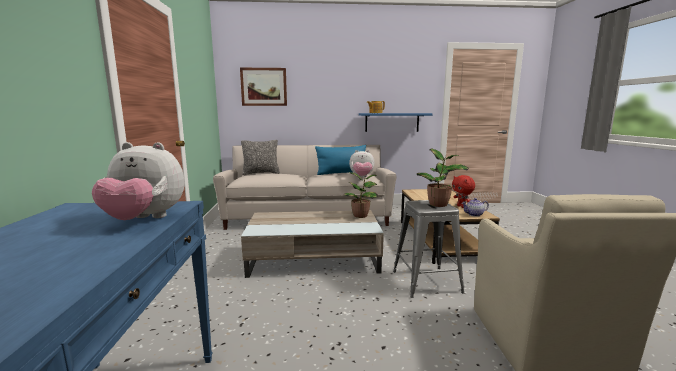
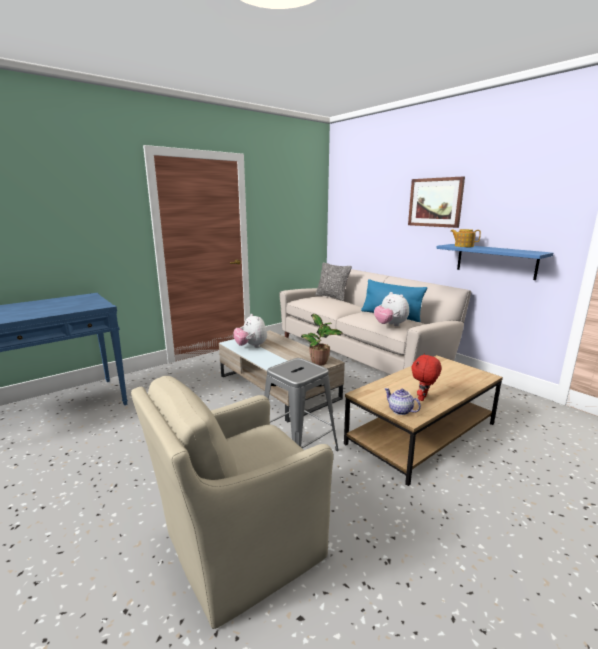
camera: 55 degrees right, 5 degrees up
plush toy [92,142,185,220] -> plush toy moved to [233,314,267,348]
picture [240,68,287,106] -> picture moved to [408,176,465,228]
potted plant [417,149,469,207] -> none

